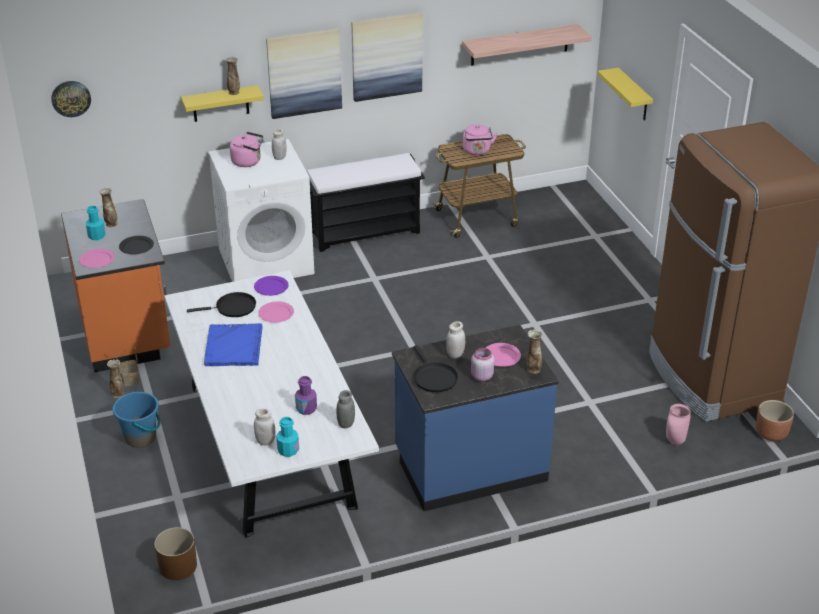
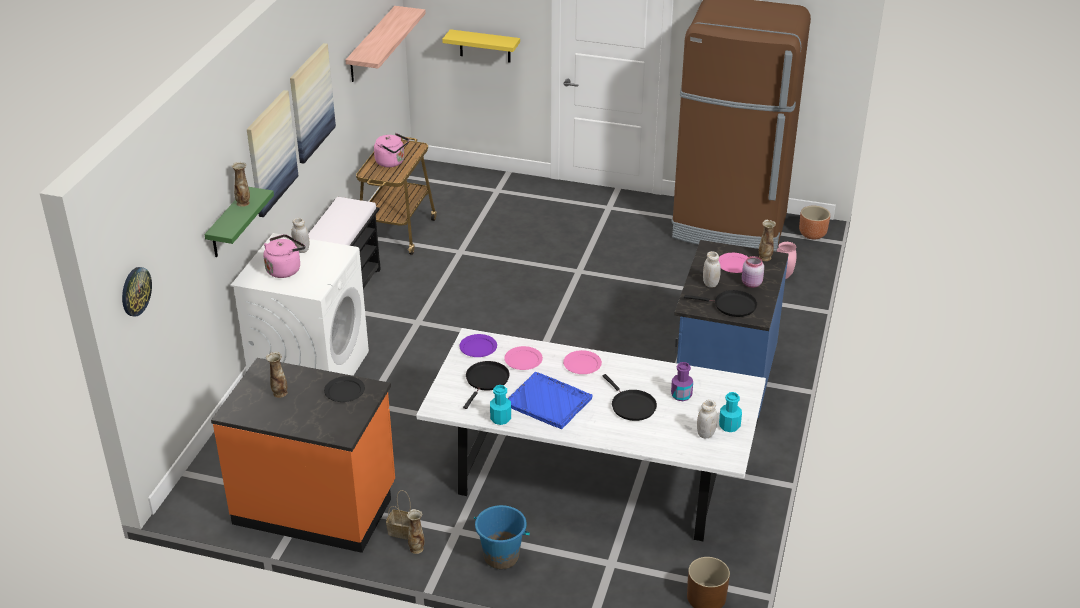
camera: 55 degrees left, 0 degrees up
pink plate [79,249,115,268] -> pink plate moved to [563,350,602,374]
turquoise bottle [85,206,106,240] -> turquoise bottle moved to [490,385,511,425]
yellow shelf [181,85,264,122] -> green shelf [204,187,274,257]
grey jar [336,390,355,428] -> none
none -> black frying pan [602,374,657,421]

